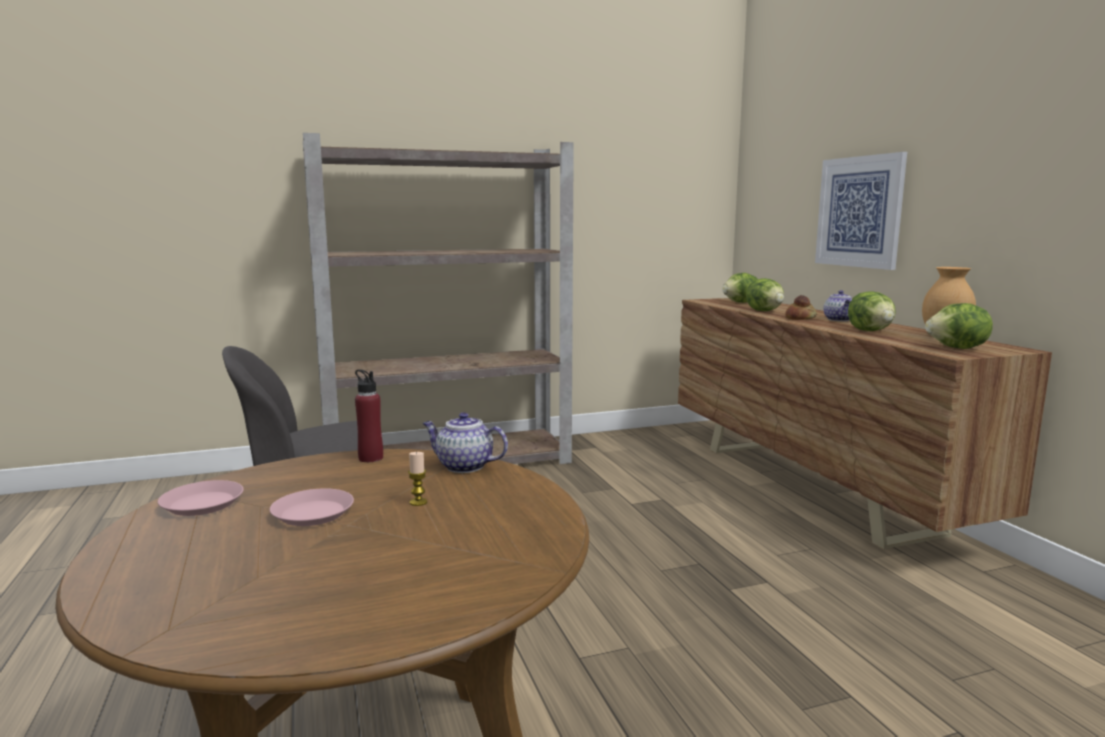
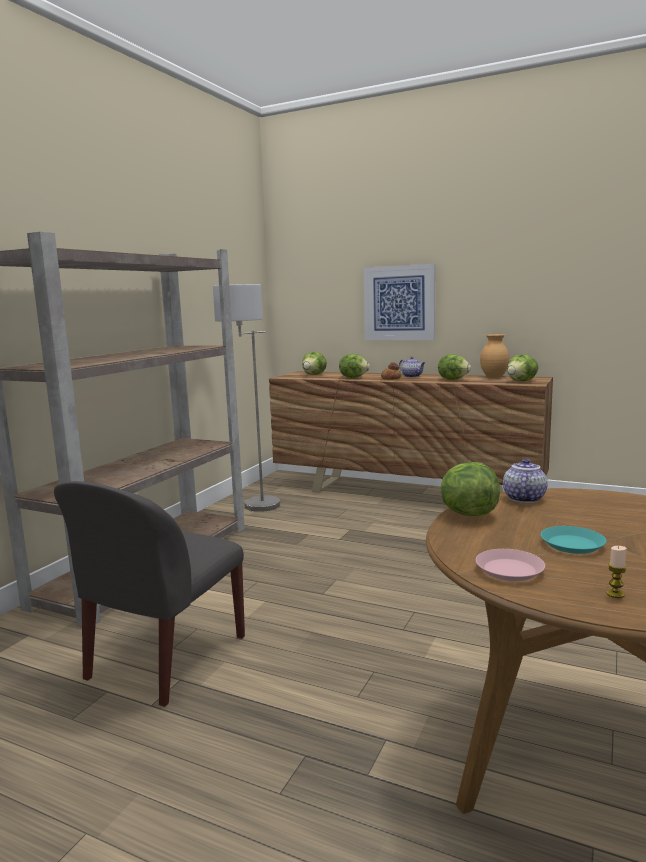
camera: 45 degrees left, 0 degrees up
pink plate [270,488,354,526] -> turquoise plate [541,526,607,554]
red bottle [355,369,383,462] -> lettuce [441,462,500,516]
candle [408,452,427,506] -> candle moved to [606,546,627,598]
teapot [423,412,508,473] -> teapot turned 135 degrees clockwise [503,459,548,503]
none -> grey floor lamp [213,284,280,512]

